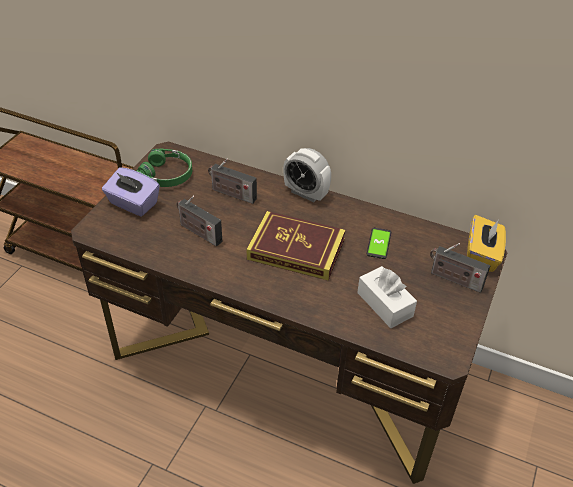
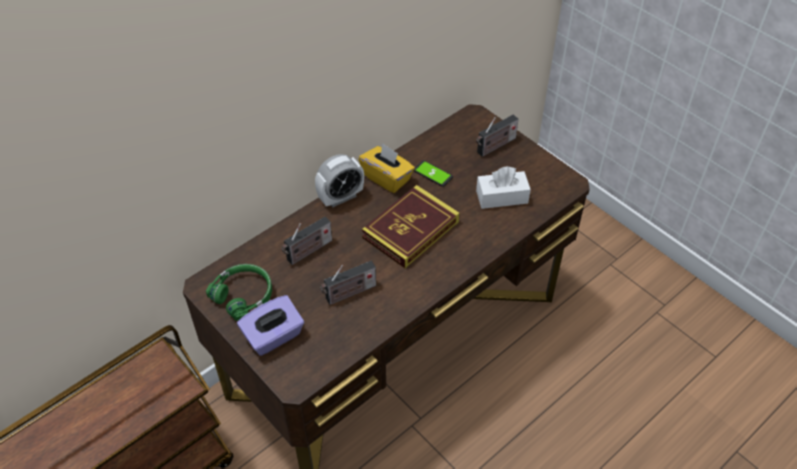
camera: 65 degrees left, 5 degrees up
yellow tissue box [467,215,506,272] -> yellow tissue box moved to [359,143,415,193]

